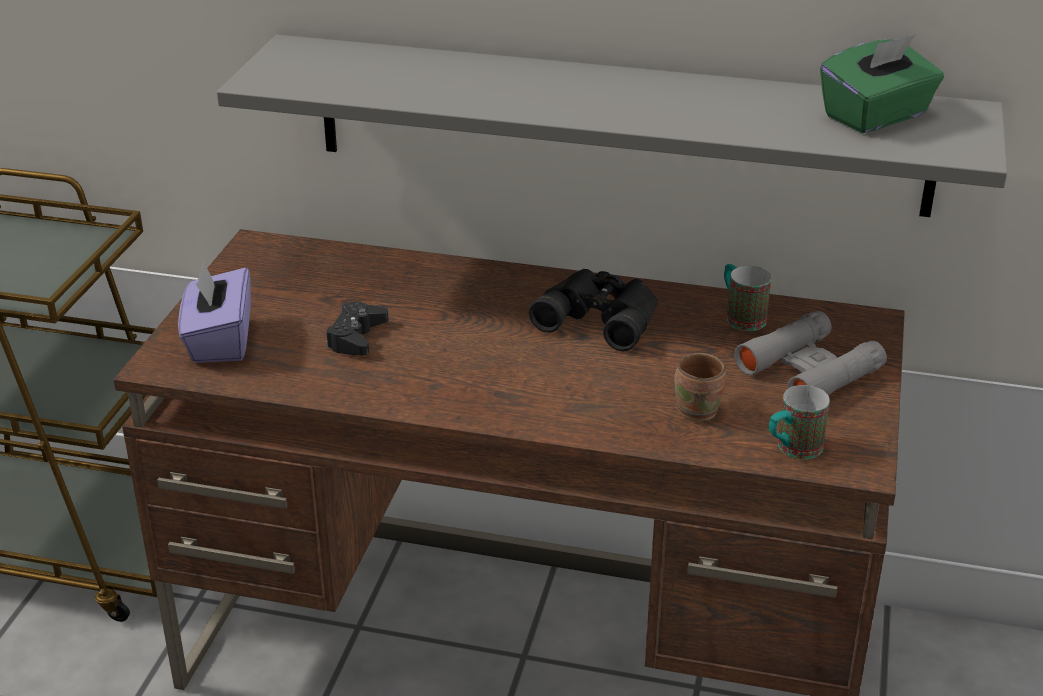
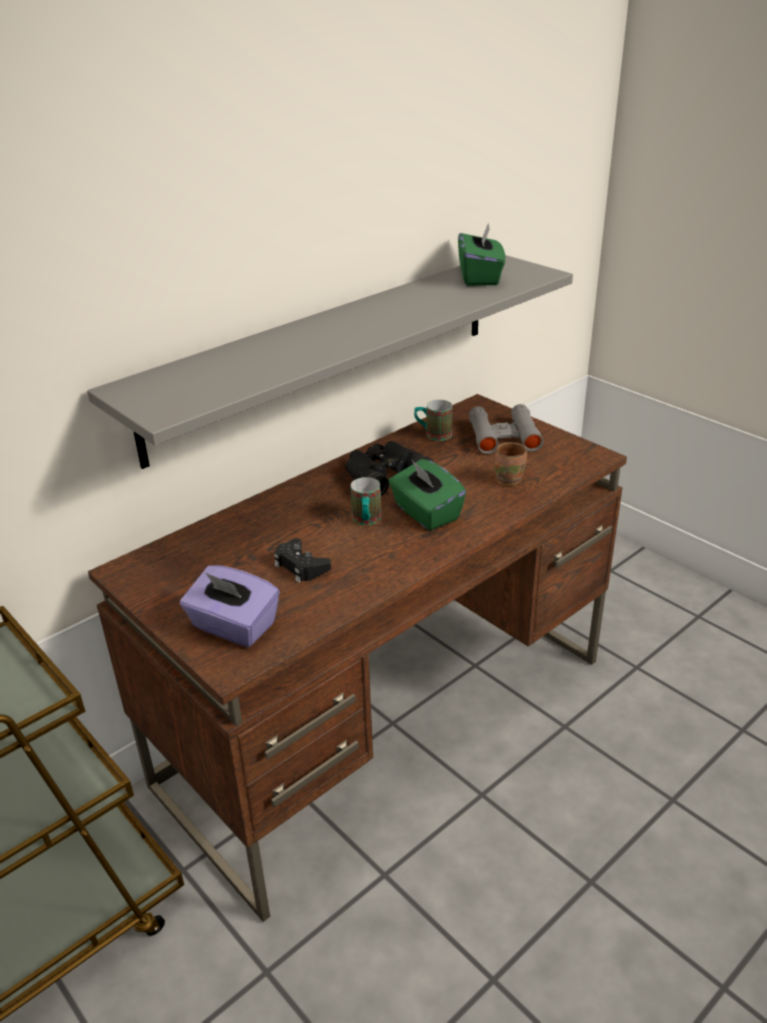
camera: 55 degrees left, 0 degrees up
mug [769,385,830,459] -> mug moved to [351,477,381,525]
none -> green tissue box [388,459,466,530]

